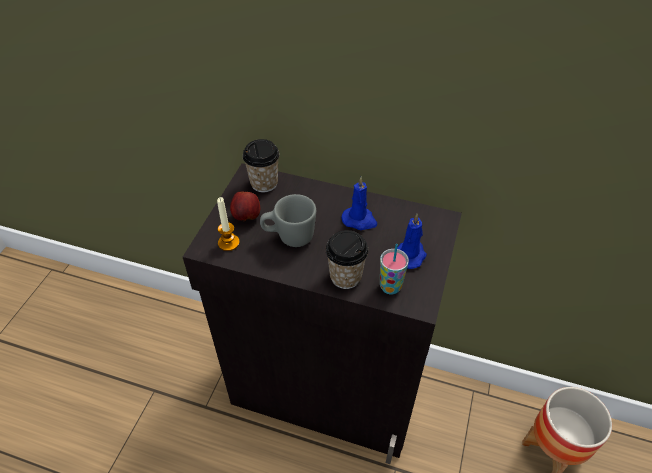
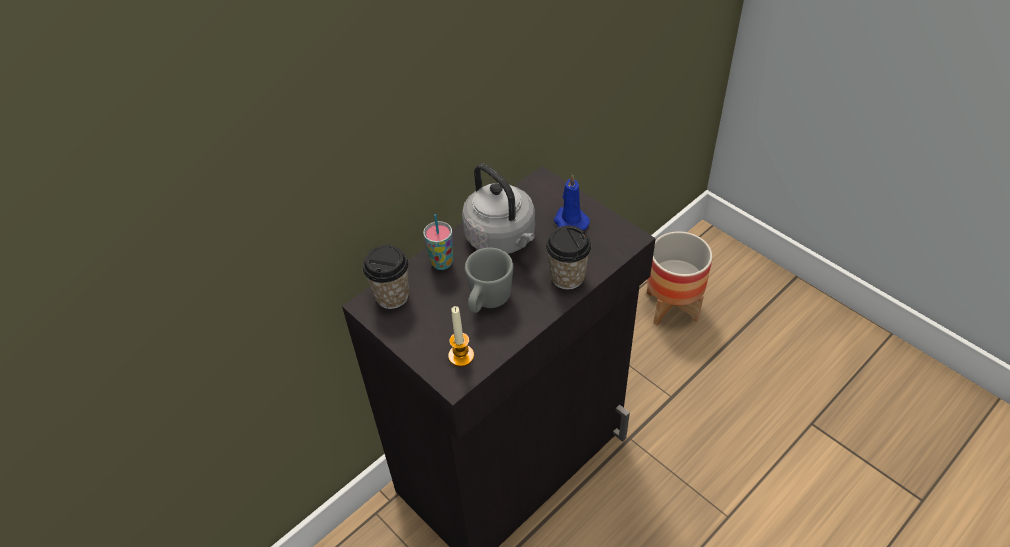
camera: 60 degrees left, 0 degrees up
apple [230,192,260,222] -> none
blue candle [341,177,377,230] -> grey kettle [462,164,535,254]
cup [380,244,409,294] -> cup moved to [423,214,453,270]

